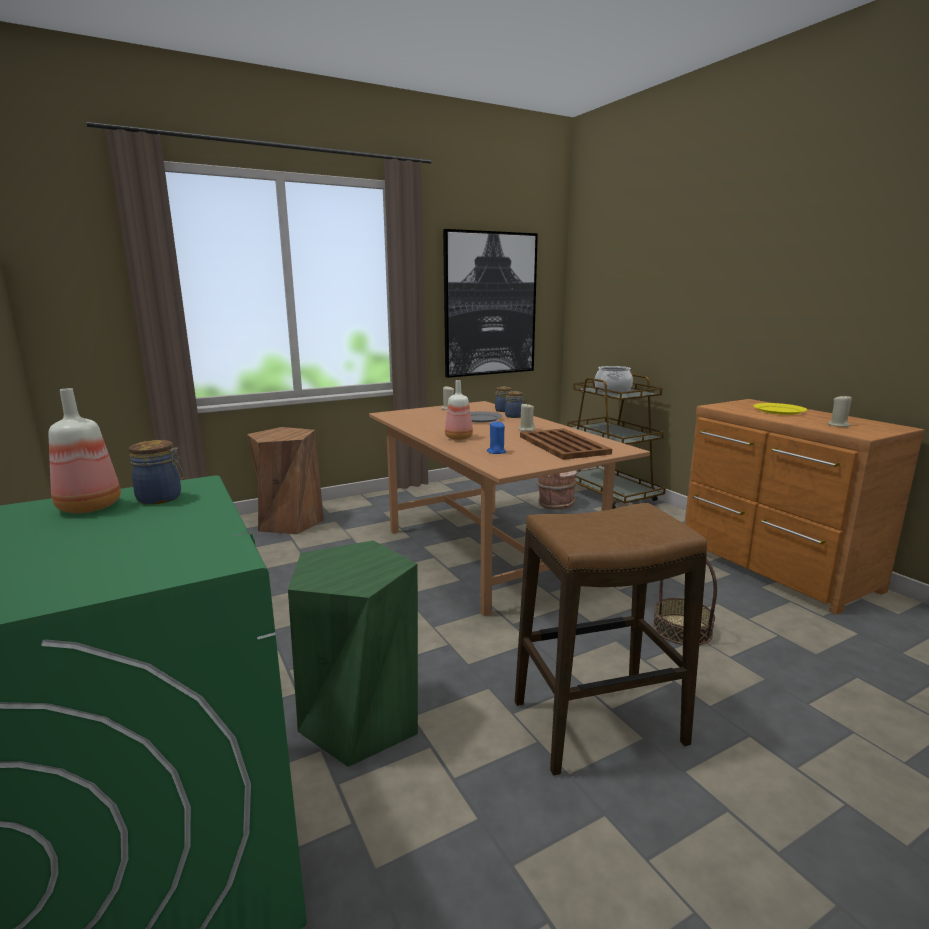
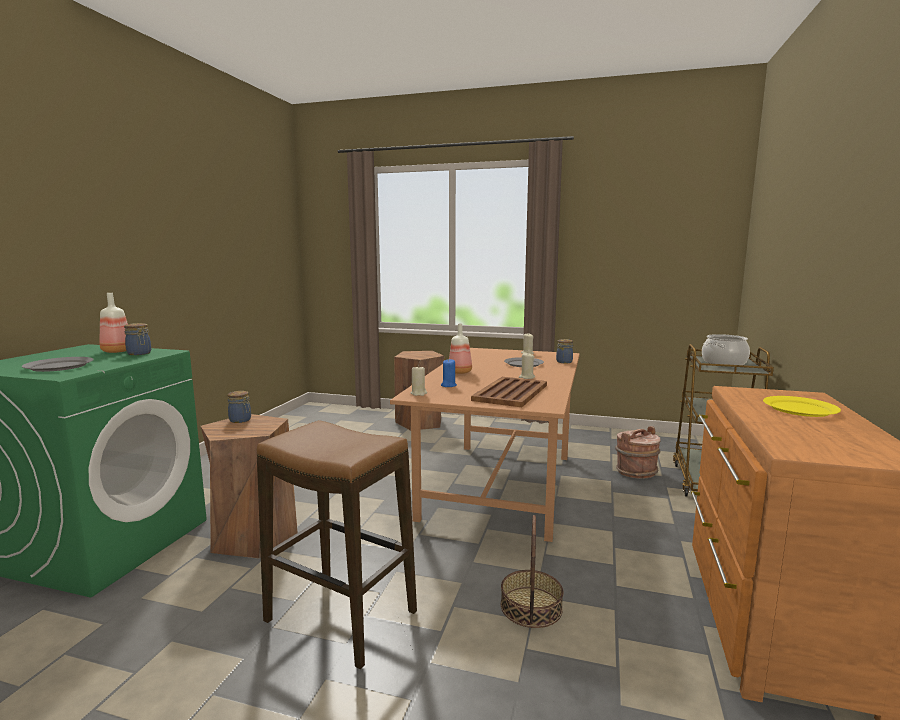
camera: 45 degrees right, 5 degrees down
green stool [288,540,418,767] -> brown stool [201,414,298,559]
picture [443,229,538,378] -> none
jar [505,391,525,418] -> jar moved to [228,391,251,423]
beige candle [828,394,852,427] -> beige candle moved to [410,365,427,396]
none -> grey plate [22,357,94,372]

